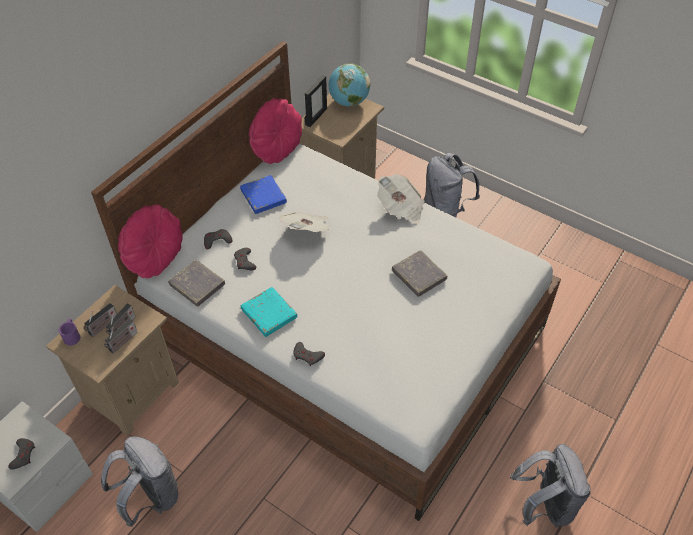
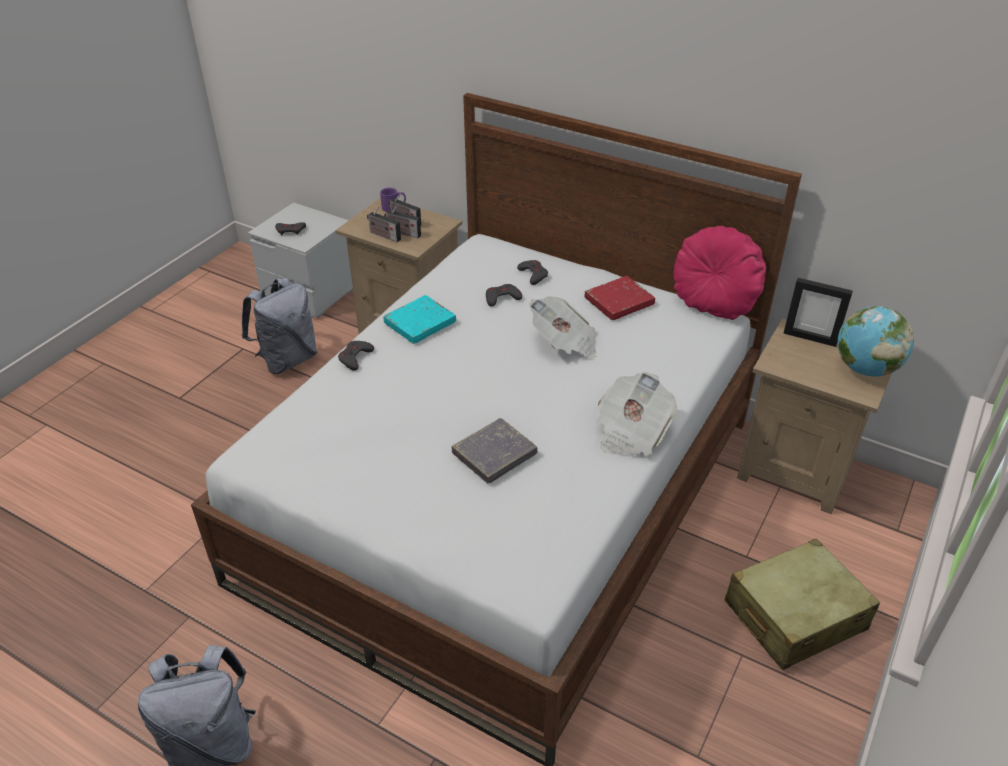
camera: 85 degrees right, 10 degrees down
pink pillow [118,204,183,278] -> none
grey book [168,260,225,307] -> none
blue book [240,175,287,214] -> red book [584,276,655,320]
grey backpack [425,153,480,217] -> beige suitcase [725,538,880,670]

